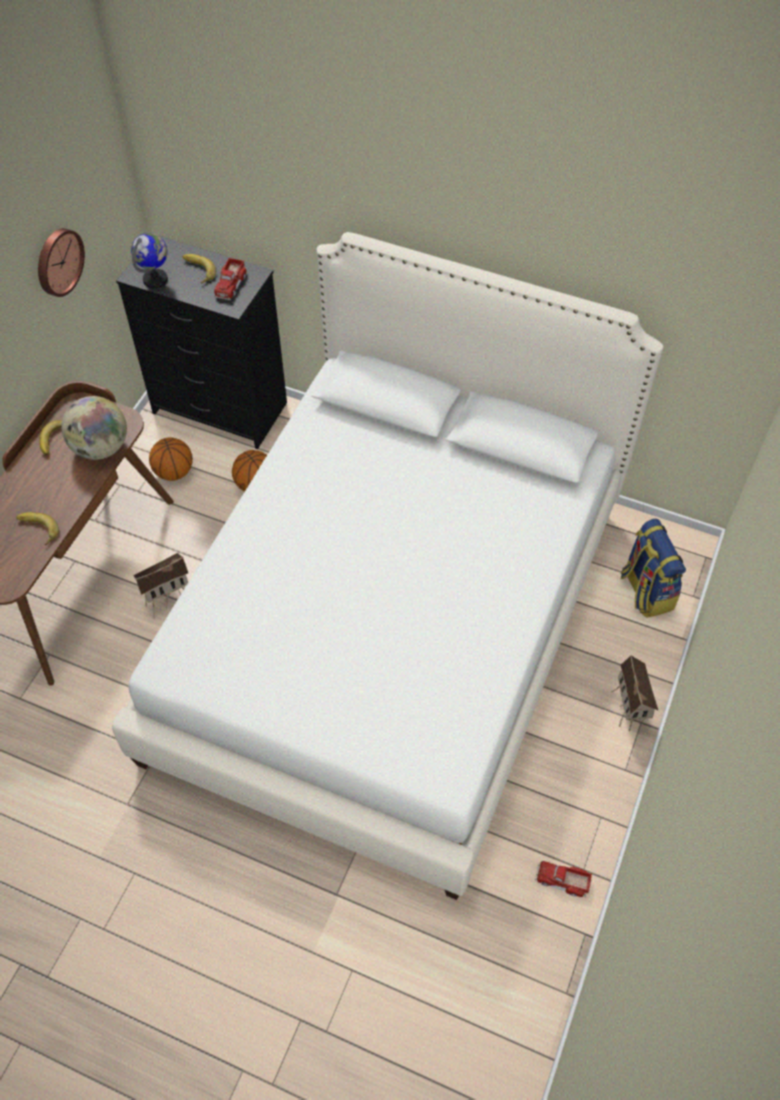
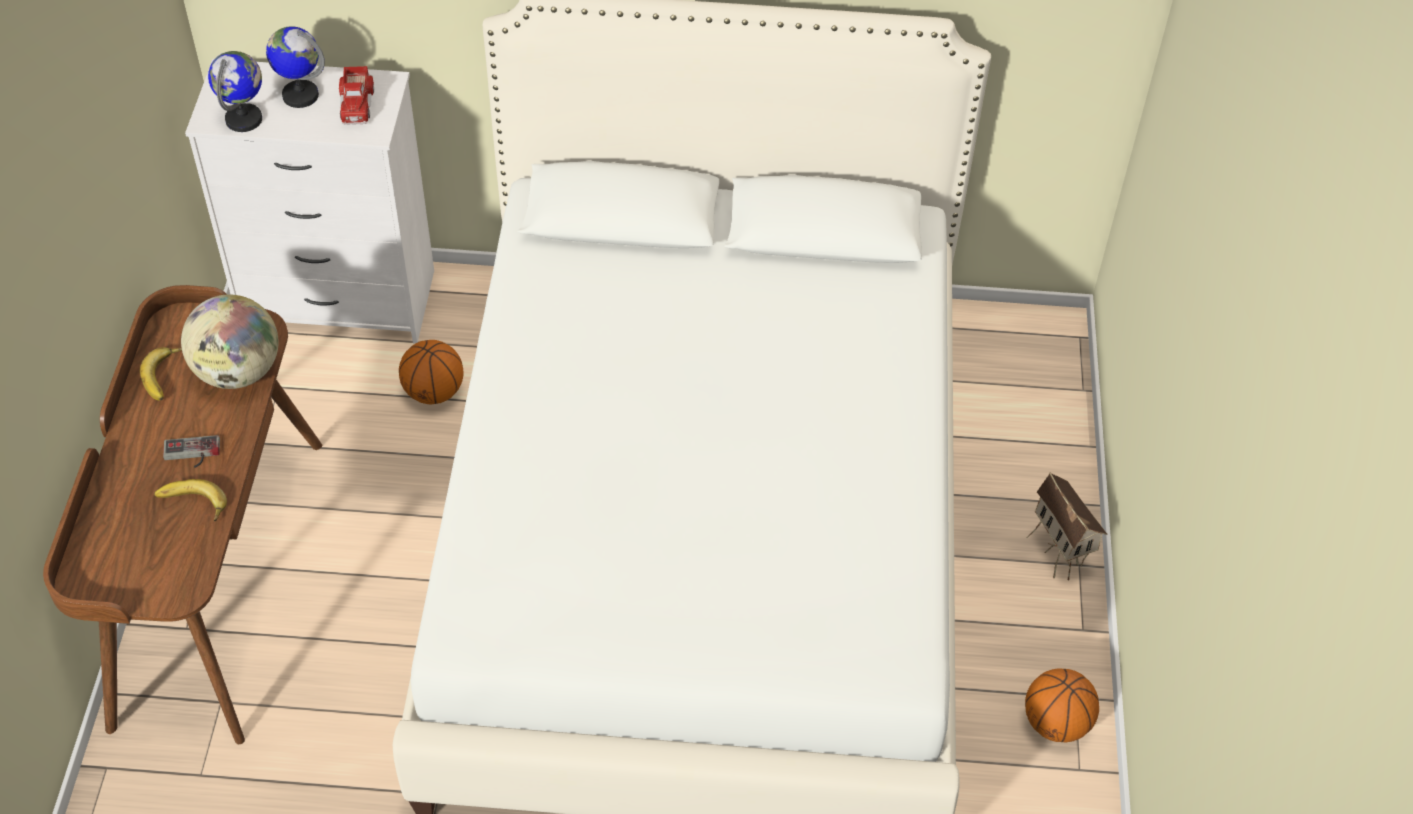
camera: 20 degrees left, 5 degrees down
wall clock [38,228,85,297] -> none
black dresser [116,236,287,449] -> white dresser [185,59,434,344]
toy house [133,553,188,619] -> none
basketball [149,437,193,481] -> basketball moved to [1025,668,1099,742]
banana [183,254,216,284] -> globe [266,26,325,108]
toy truck [535,861,592,897] -> none
backpack [621,519,686,618] -> none
none -> game controller [163,435,220,468]

